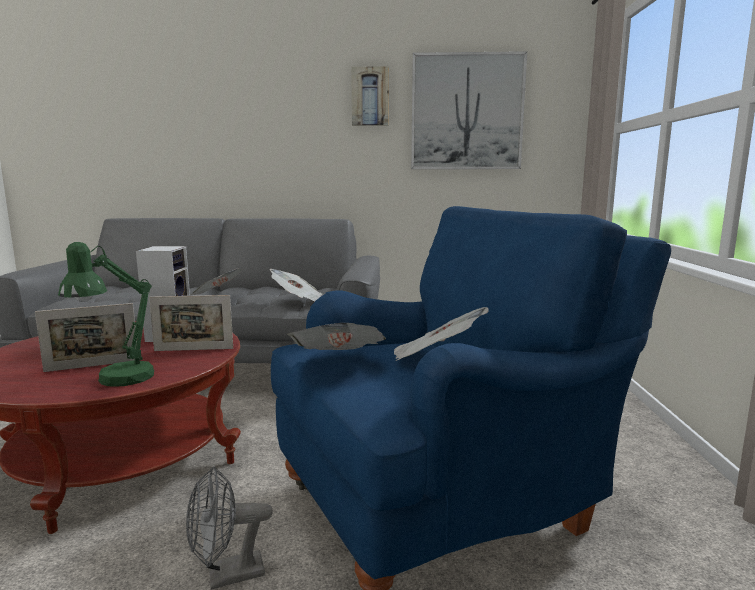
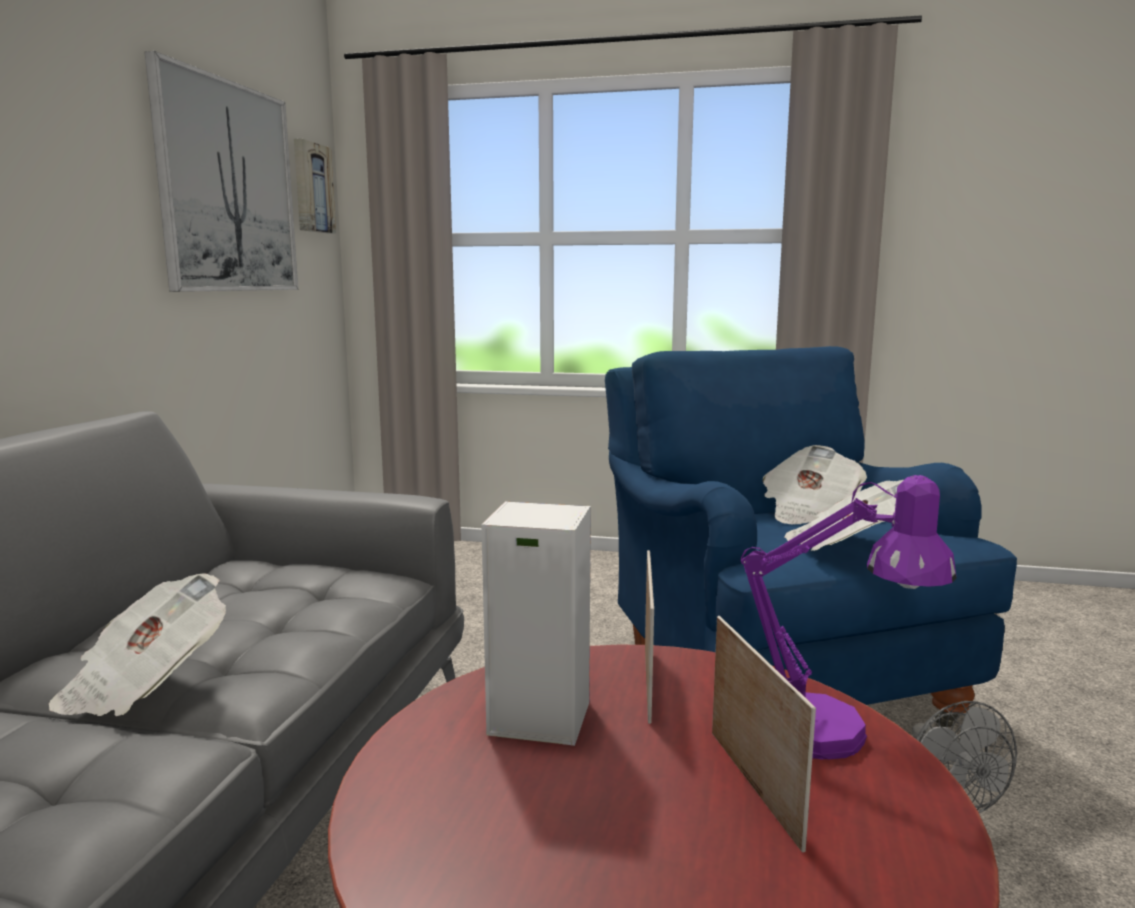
camera: 80 degrees left, 0 degrees up
green table lamp [58,242,154,387] -> purple table lamp [741,475,957,760]
newspaper [270,269,322,301] -> none
picture [351,66,389,126] -> picture moved to [294,138,336,234]

